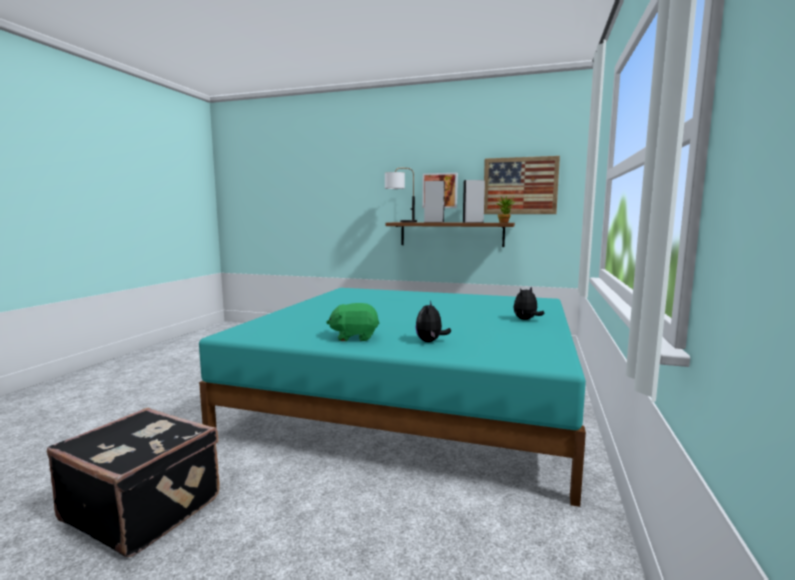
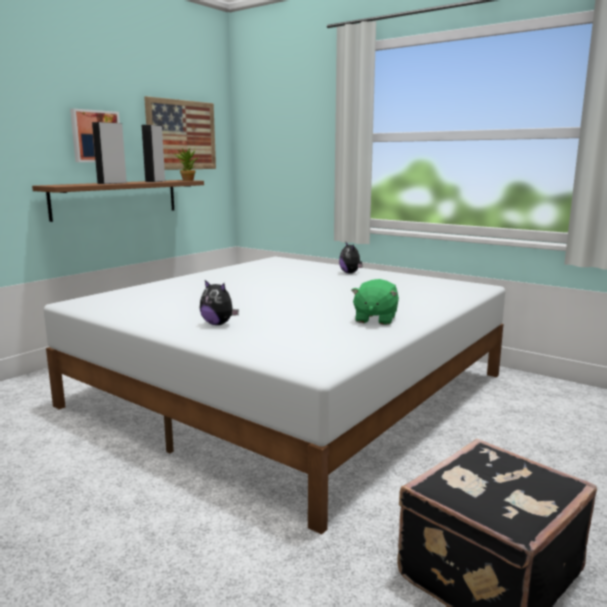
camera: 70 degrees left, 5 degrees up
turquoise bed [199,288,586,507] -> white bed [44,256,505,535]
table lamp [385,168,417,222] -> none
plush toy [416,301,451,342] -> plush toy moved to [200,280,239,325]

